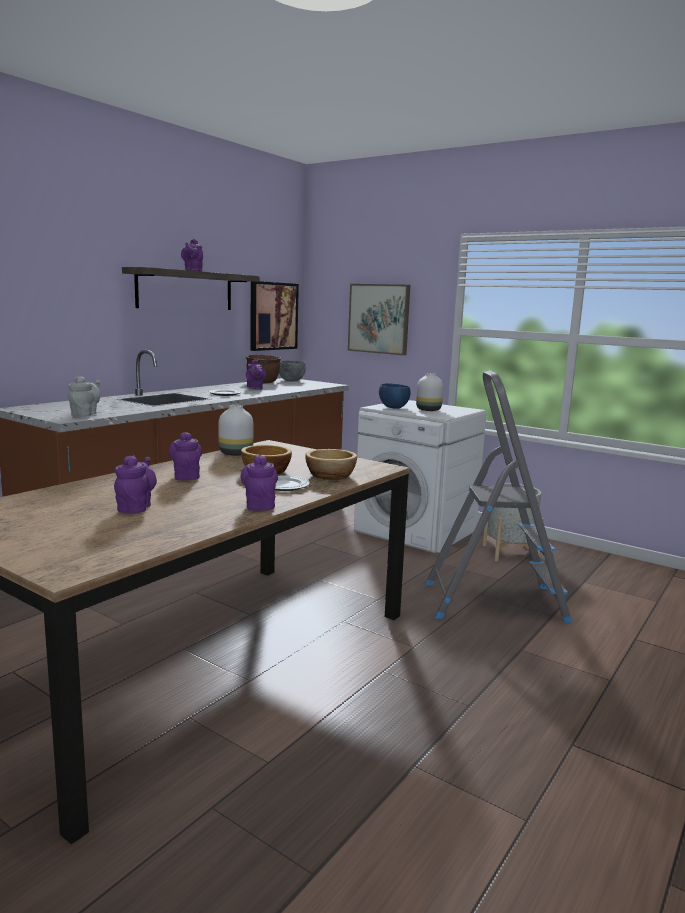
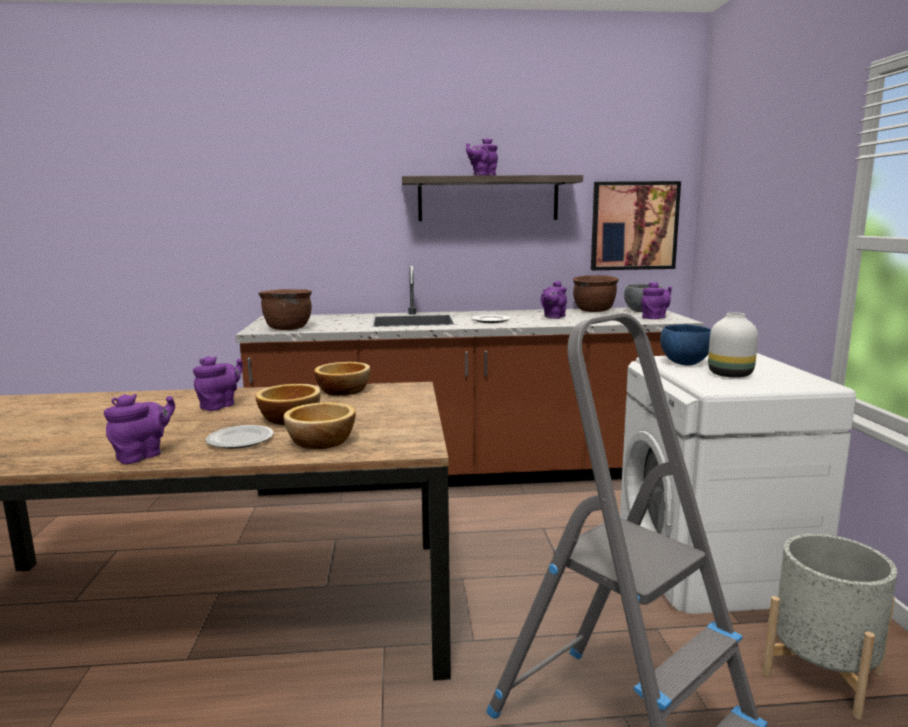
camera: 50 degrees right, 0 degrees up
grey teapot [68,376,100,416] -> brown cooking pot [258,289,312,330]
purple teapot [114,455,157,513] -> purple teapot moved to [641,282,672,319]
white vase [218,405,253,456] -> bowl [314,362,370,396]
picture [348,284,410,355] -> none

